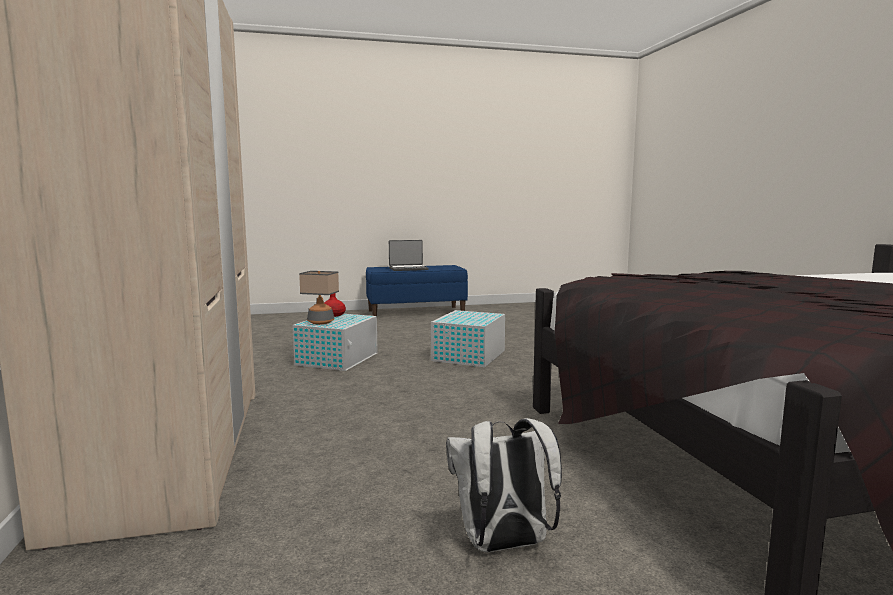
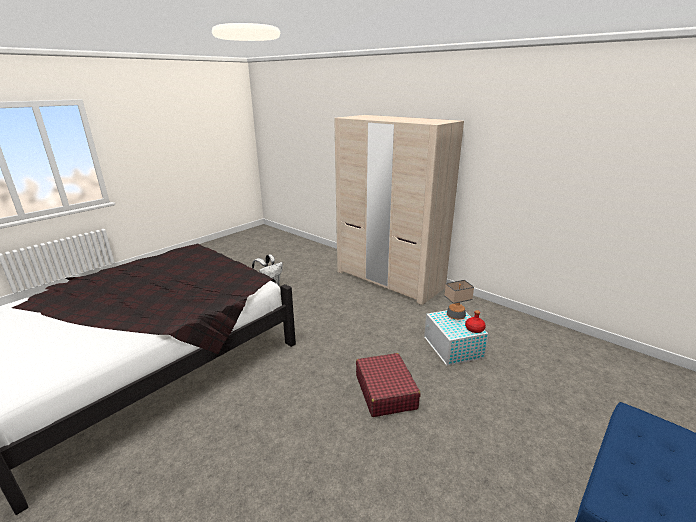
camera: 145 degrees right, 15 degrees up
laptop [389,240,428,271] -> none
white storage box [431,310,505,367] -> red suitcase [356,353,421,417]

